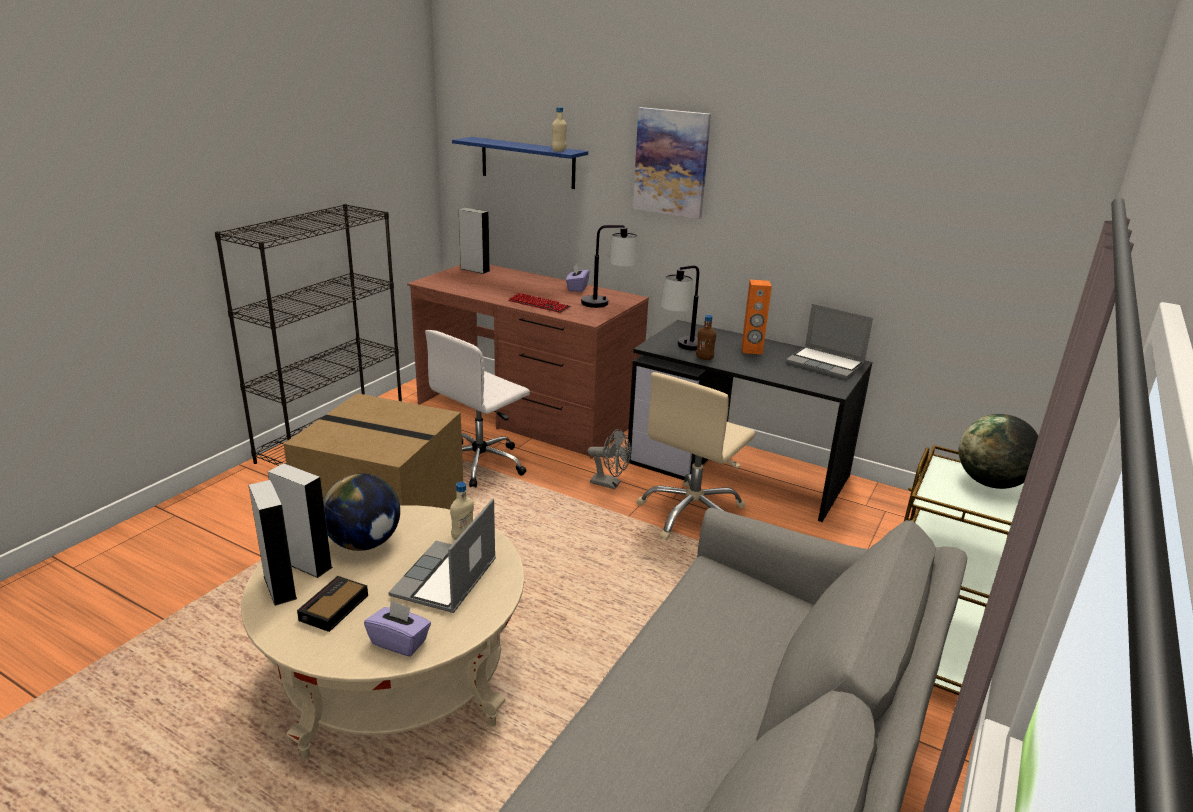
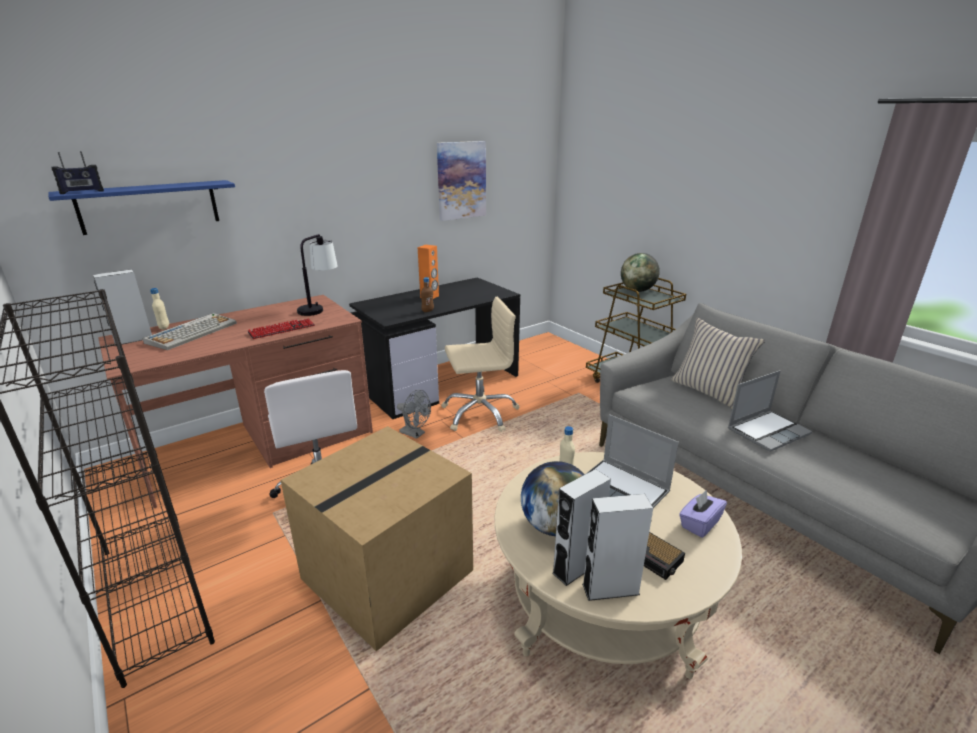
camera: 65 degrees left, 0 degrees up
beige bottle [552,107,567,151] -> beige bottle moved to [150,288,169,330]
purple tissue box [566,264,590,292] -> none
grey fan [588,429,631,489] -> grey fan turned 75 degrees clockwise [397,389,431,439]
picture [633,107,711,219] -> picture moved to [437,141,486,221]
beige office chair [637,372,756,540] -> beige office chair turned 75 degrees counterclockwise [441,297,520,432]
table lamp [661,265,699,351] -> none
laptop [786,304,873,379] -> laptop moved to [728,370,812,452]
none -> radio [51,151,104,194]
none -> keyboard [143,313,237,350]
none -> beige pillow [671,318,765,409]

